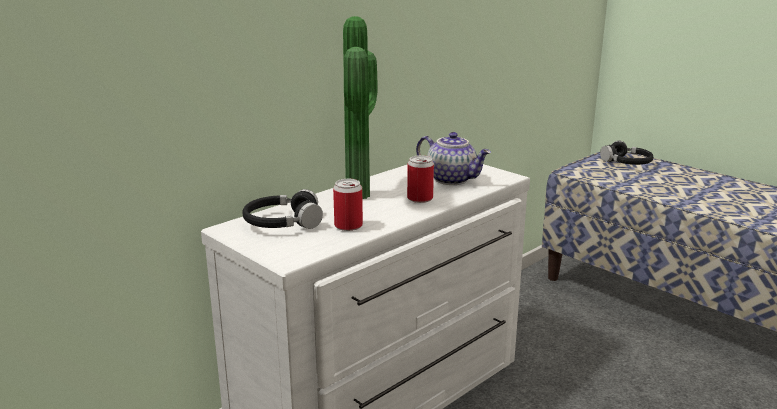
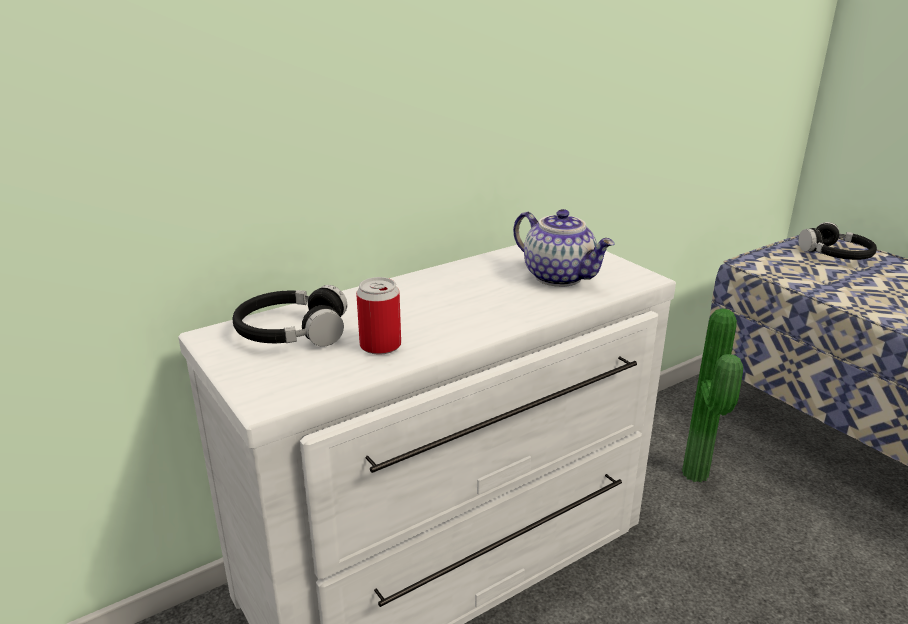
camera: 10 degrees right, 5 degrees up
potted plant [343,16,378,199] -> potted plant moved to [682,309,743,482]
can [407,155,434,203] -> none

